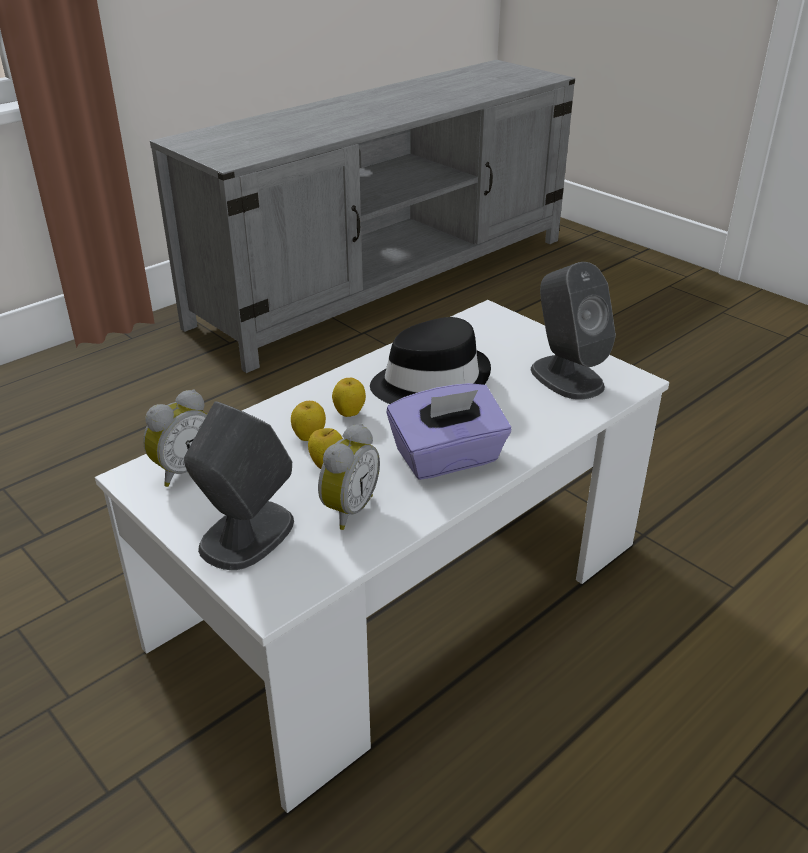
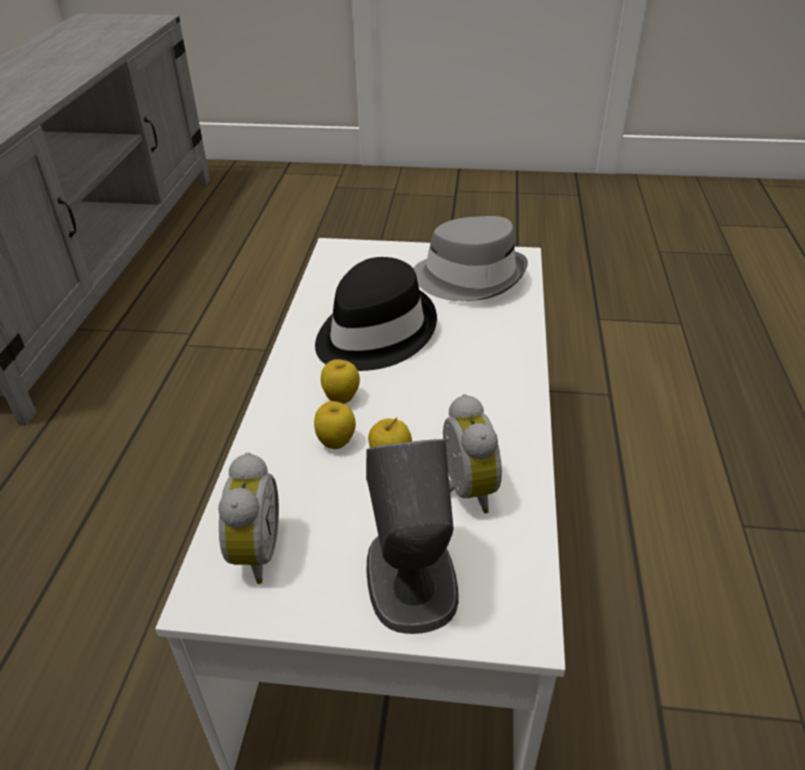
camera: 40 degrees left, 5 degrees up
purple tissue box [386,383,511,480] -> none
grey speaker [531,262,616,400] -> grey hat [413,216,528,301]

